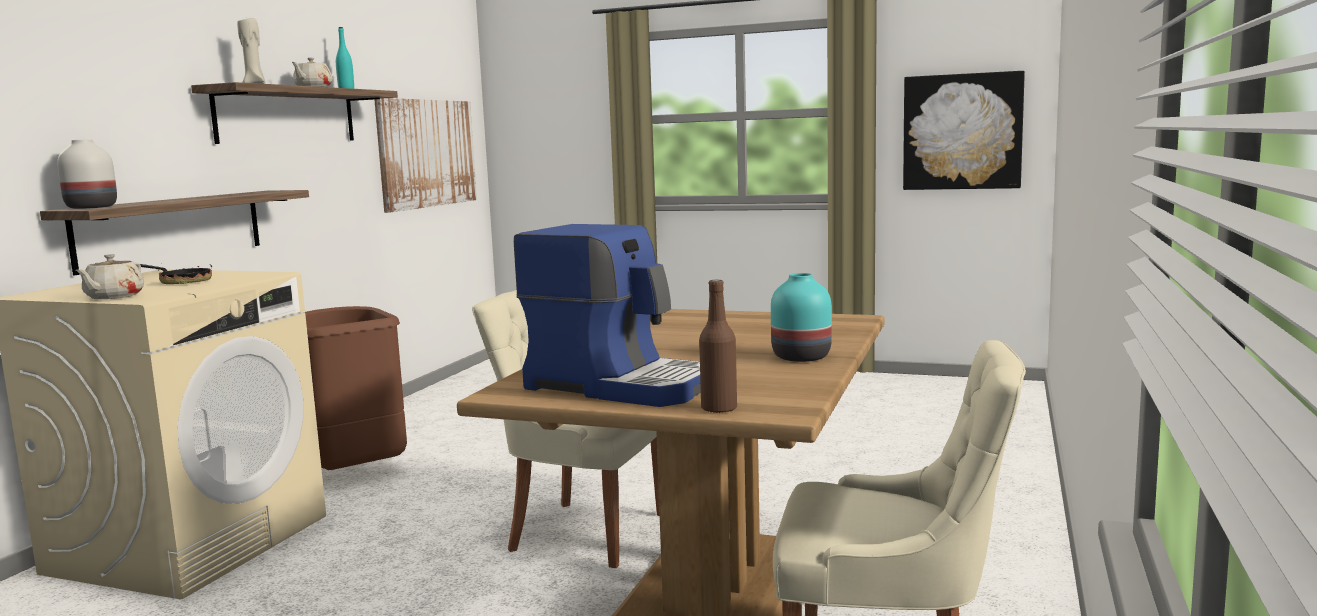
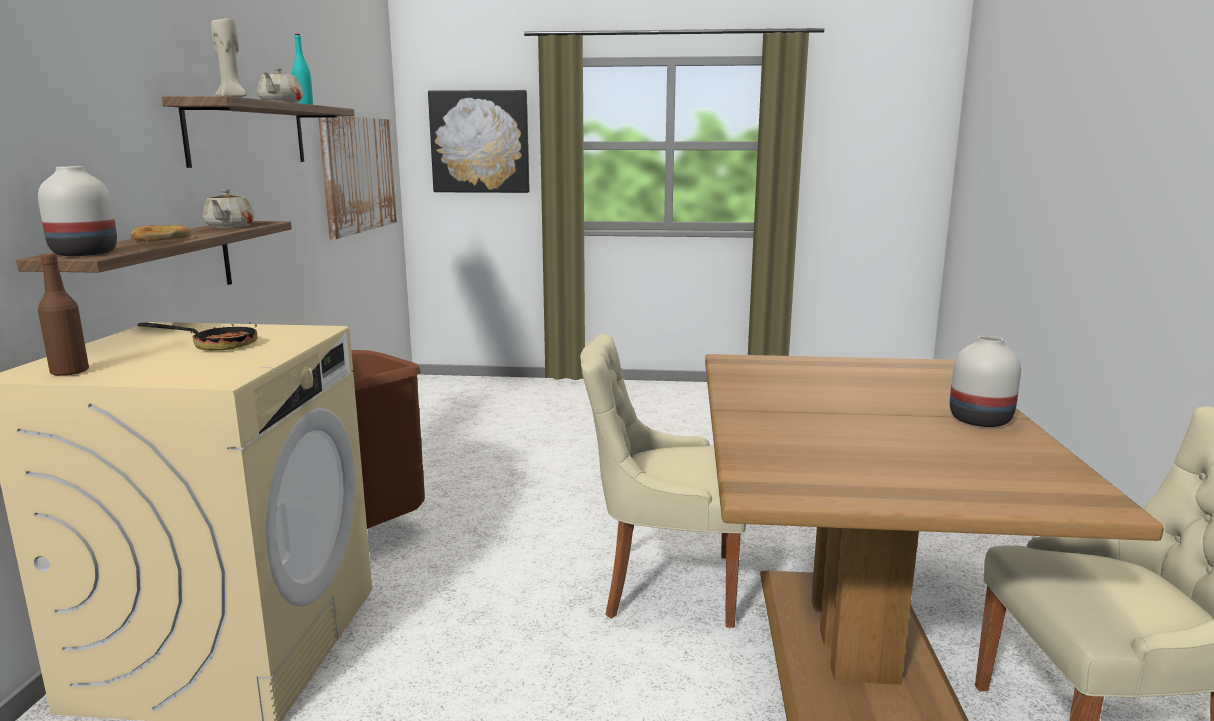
camera: 15 degrees left, 5 degrees up
beige teapot [76,254,144,299] -> beige teapot moved to [202,189,255,228]
coffee machine [514,224,701,407] -> none
brown bottle [699,280,737,413] -> brown bottle moved to [38,253,89,376]
turquoise vase [771,273,832,362] -> white vase [950,336,1021,427]
picture [903,71,1025,190] -> picture moved to [428,90,530,193]
none -> bread [130,225,191,242]

